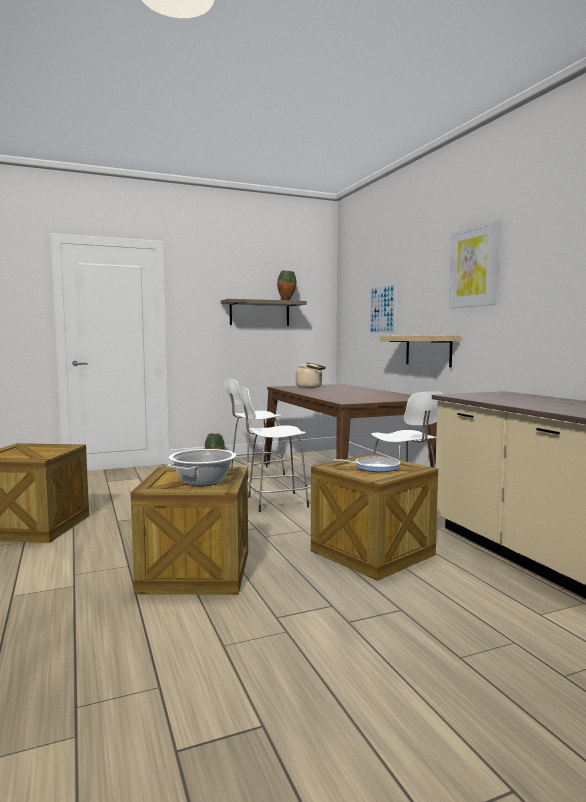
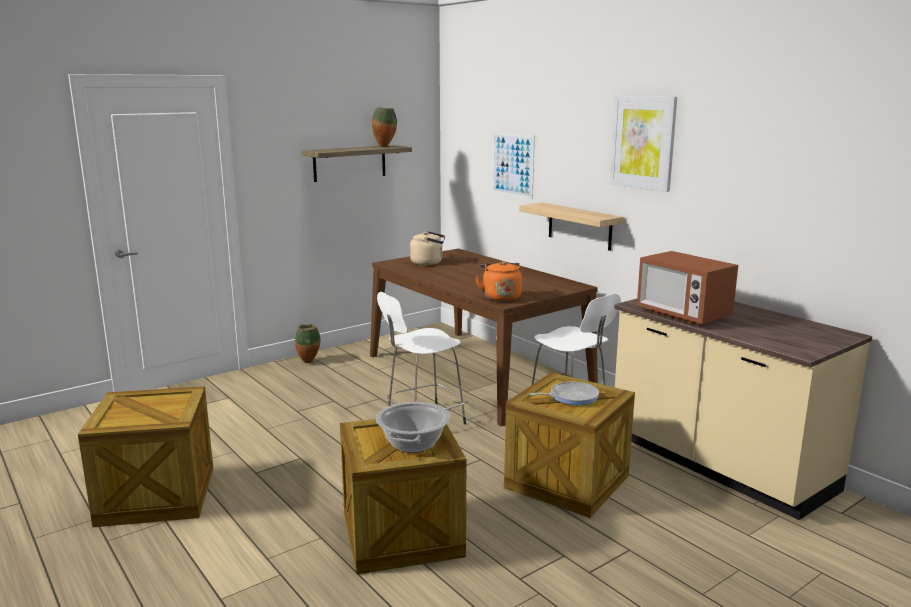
camera: 15 degrees left, 10 degrees up
white stool [224,378,285,476] -> none
none -> orange kettle [475,261,522,302]
none -> microwave [637,251,738,325]

